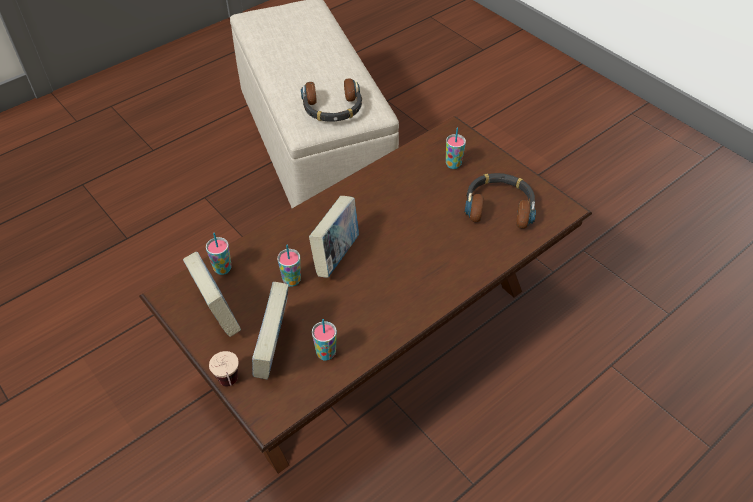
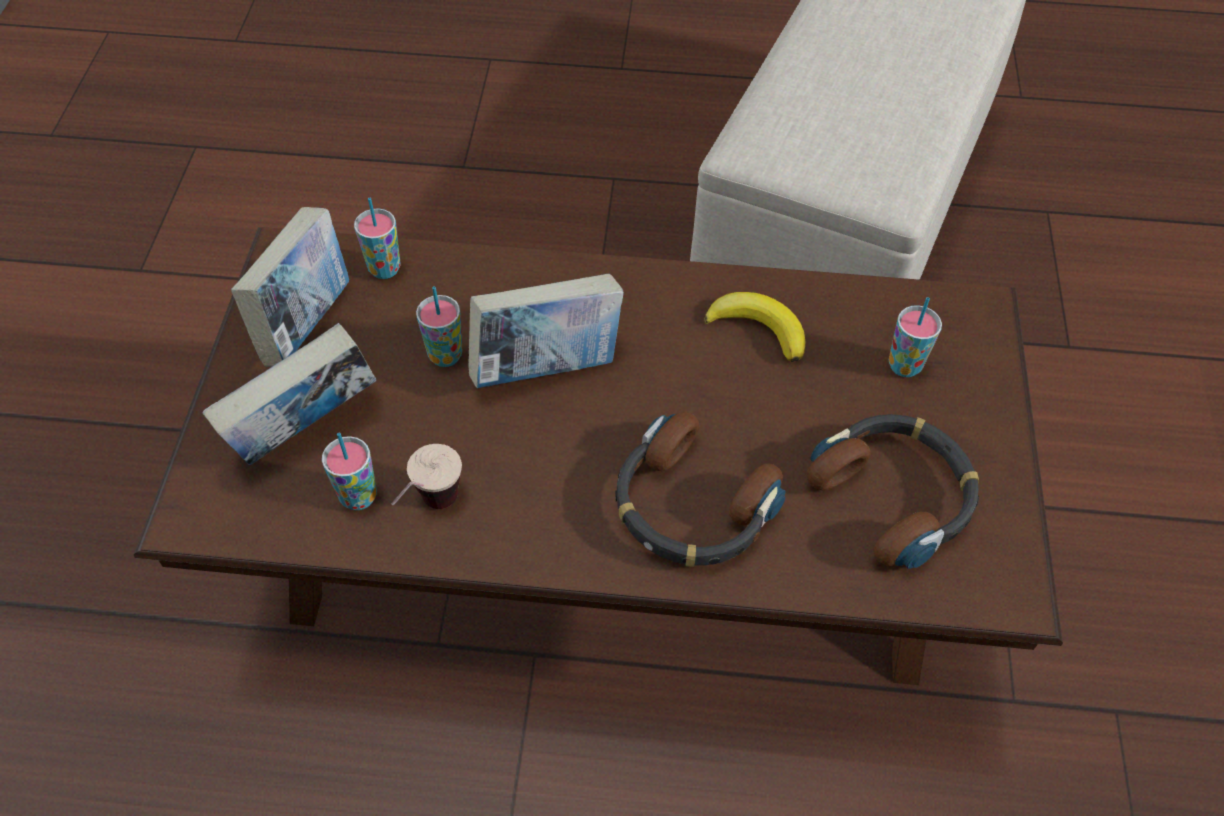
camera: 45 degrees right, 5 degrees up
cup [209,351,239,386] -> cup moved to [391,444,462,509]
headphones [301,78,362,121] -> headphones moved to [615,412,786,567]
none -> banana [704,292,805,362]

